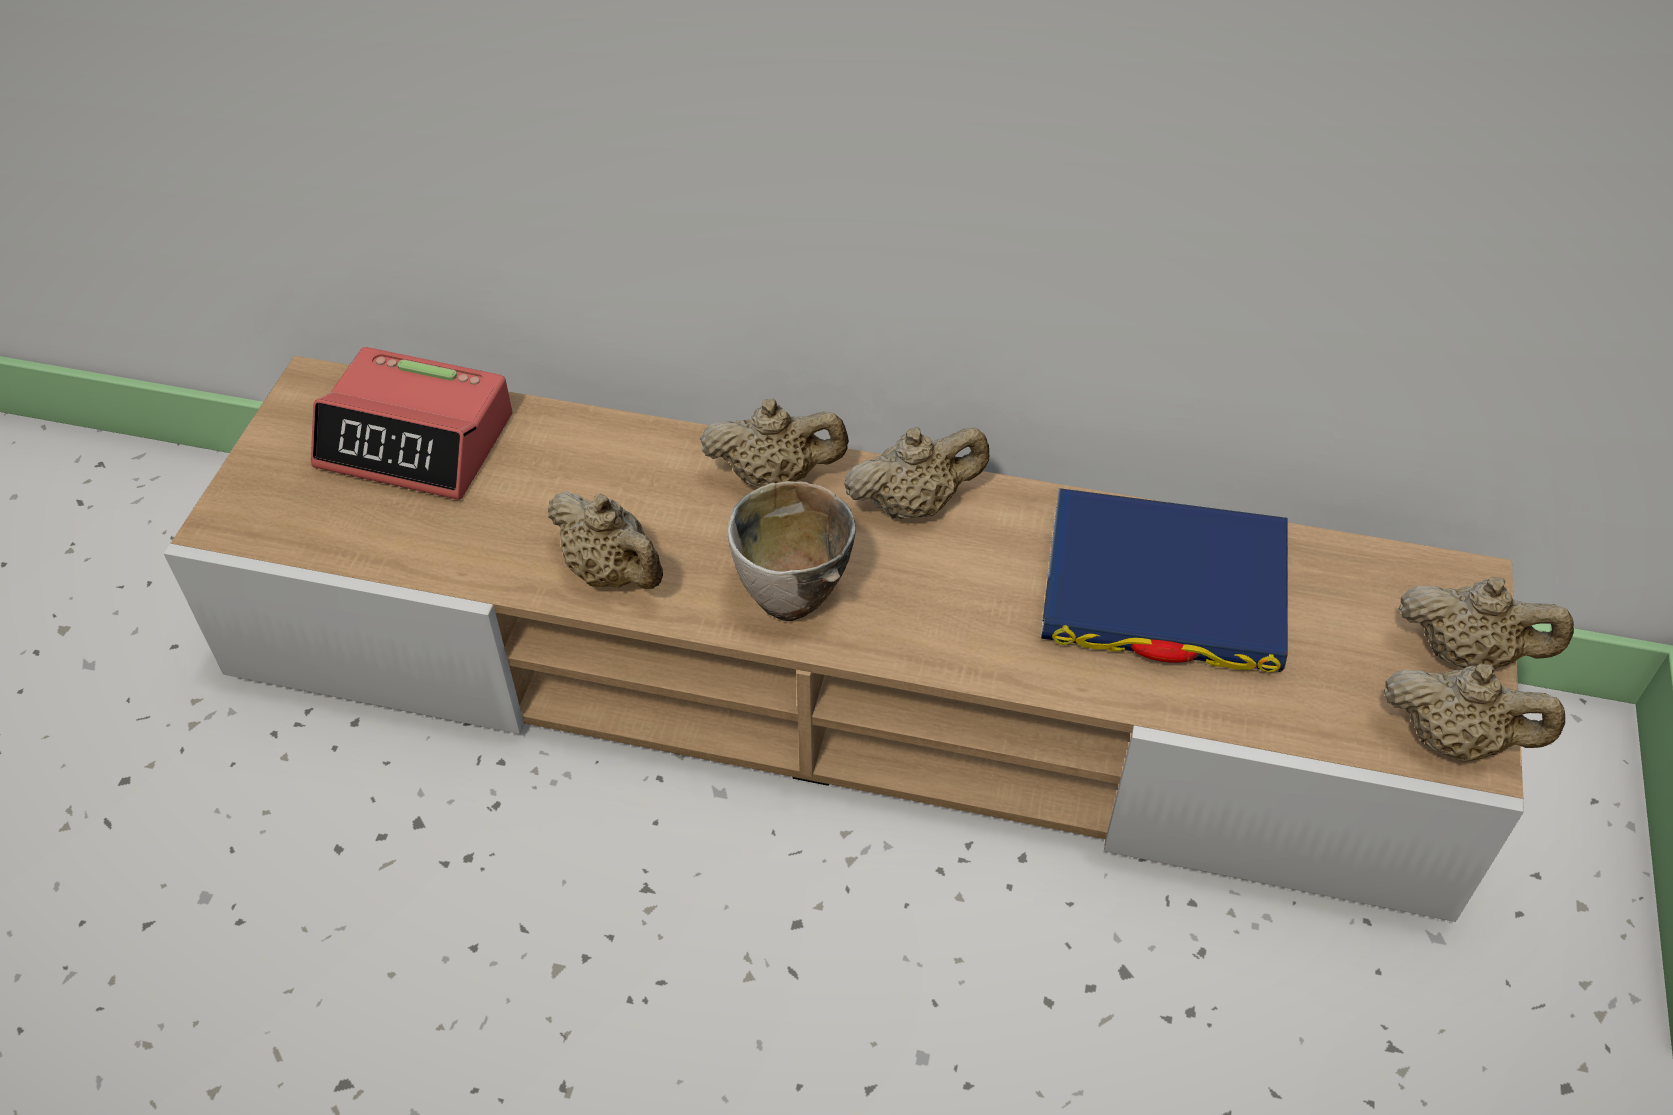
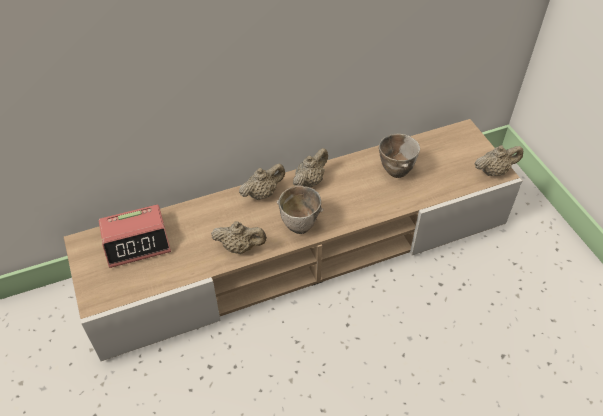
camera: 35 degrees left, 0 degrees up
blue book [1040,488,1288,672] -> bowl [379,134,420,178]
beige teapot [1399,577,1574,669] -> none

